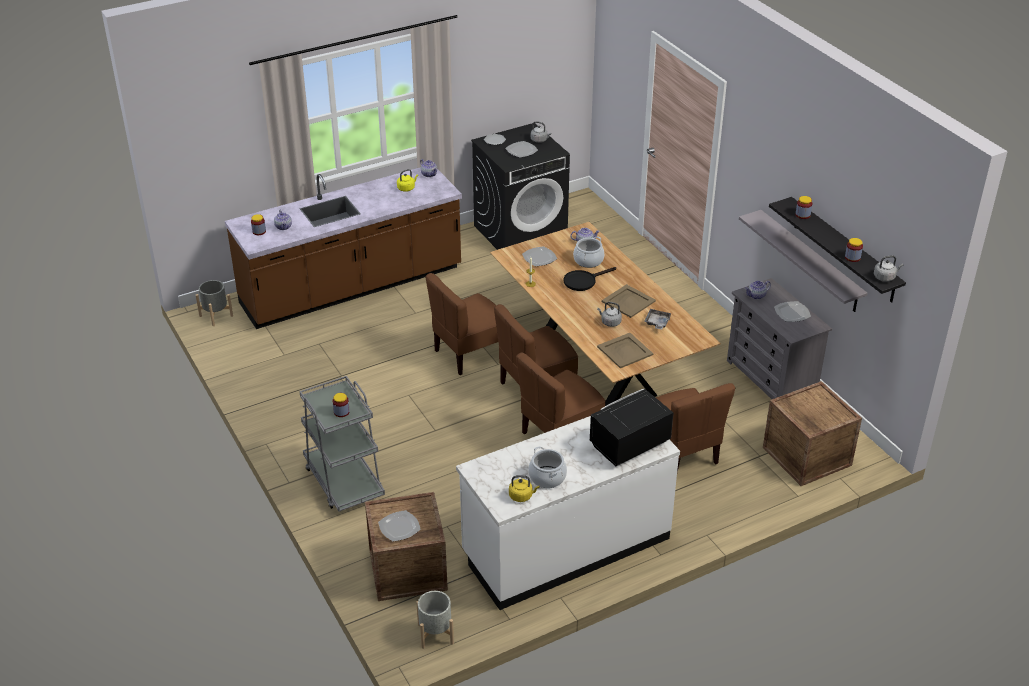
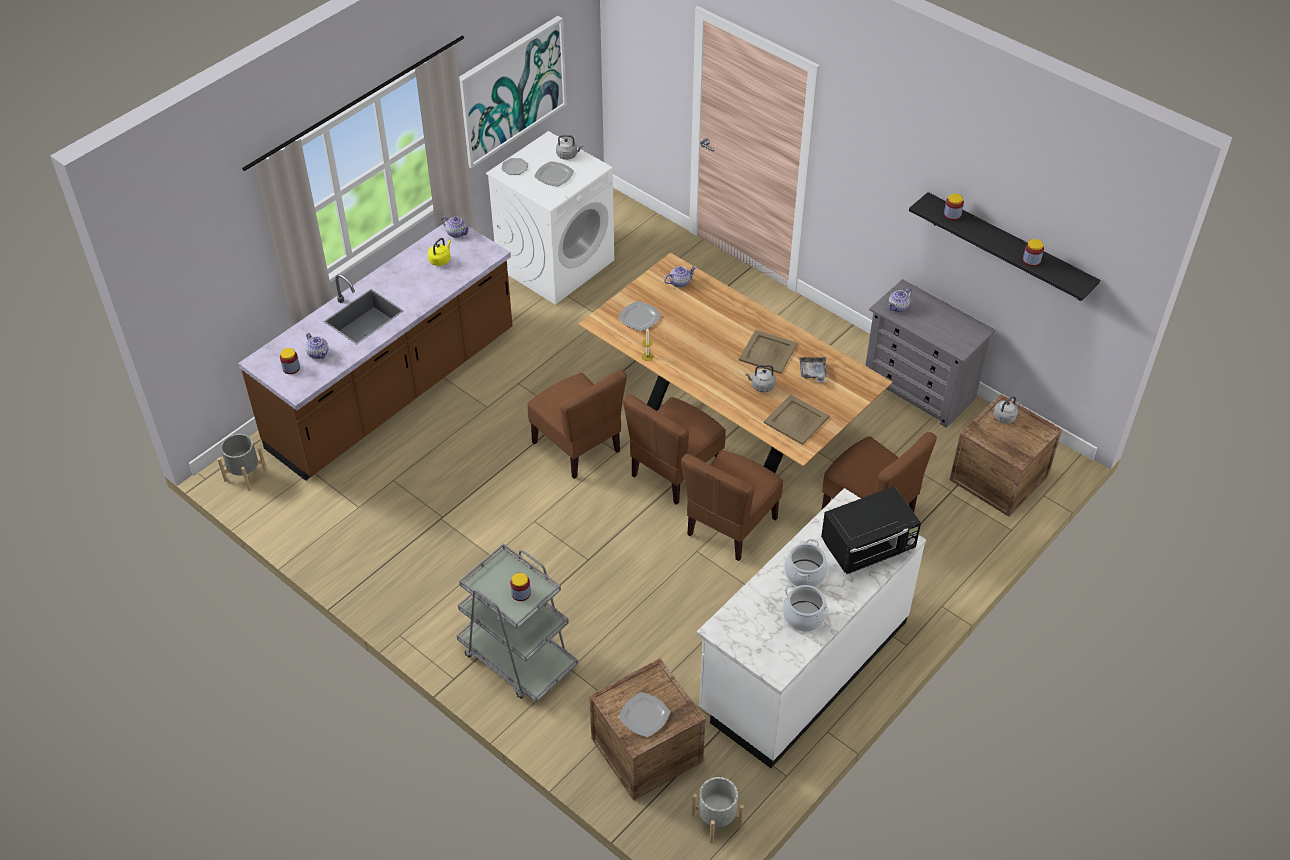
camera: 20 degrees left, 10 degrees up
brown chair [425,273,498,375] -> brown chair turned 75 degrees counterclockwise [527,370,627,479]
black washing machine [471,123,570,250] -> white washing machine [486,131,614,305]
yellow kettle [509,475,539,502] -> none
black frying pan [563,267,616,291] -> none
cooking pot [573,236,604,268] -> cooking pot moved to [784,539,828,587]
black microwave [590,389,673,467] -> black microwave turned 150 degrees counterclockwise [821,486,921,574]
grey shelf [739,210,868,312] -> none
plate [774,301,811,322] -> none
grey kettle [874,255,903,282] -> grey kettle moved to [993,396,1022,424]
none -> picture [459,16,567,168]

